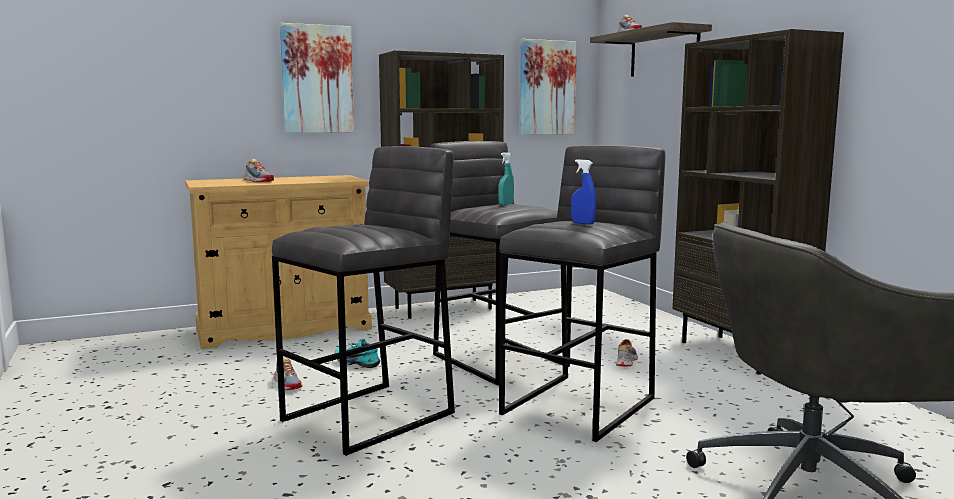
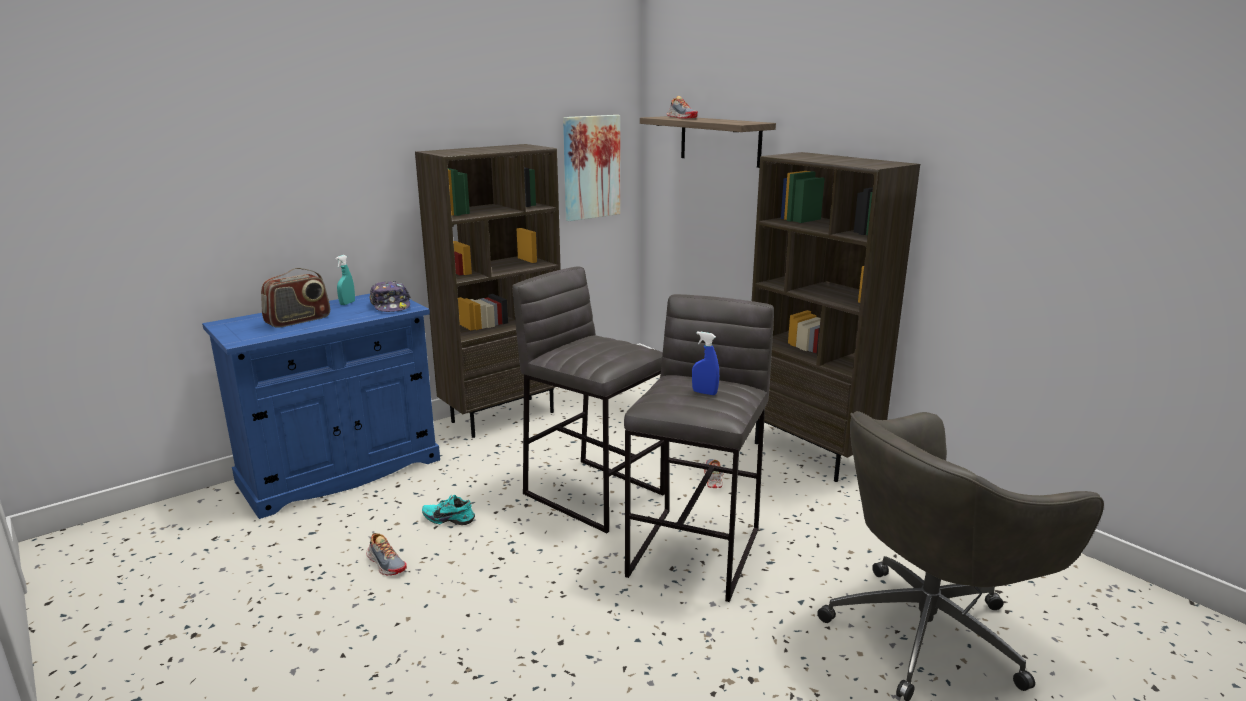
camera: 15 degrees left, 10 degrees up
beige cabinet [185,175,372,349] -> blue cabinet [202,294,440,519]
shoe [243,158,274,182] -> radio [261,268,330,328]
grey stool [272,146,455,456] -> none
picture [280,23,354,133] -> none
turquoise spray bottle [498,152,514,205] -> turquoise spray bottle moved to [335,255,355,305]
none -> cap [369,281,411,312]

